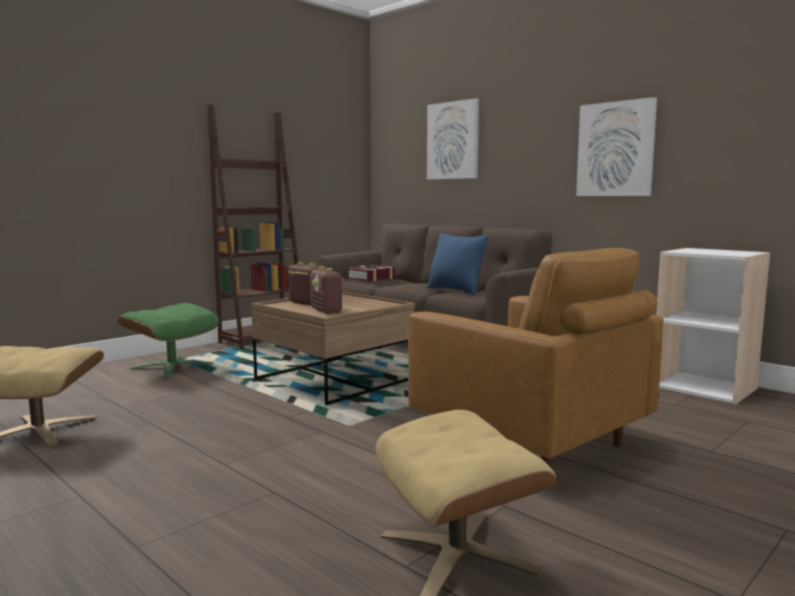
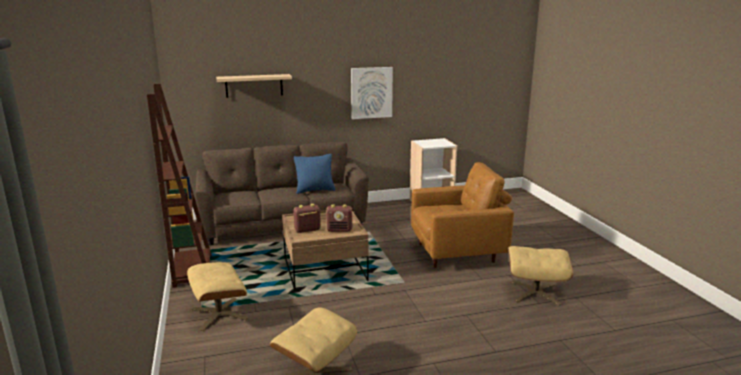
camera: 60 degrees left, 10 degrees up
green ottoman [118,303,219,377] -> beige ottoman [187,262,248,331]
book [345,265,396,281] -> none
picture [427,98,479,180] -> shelf [216,74,292,98]

